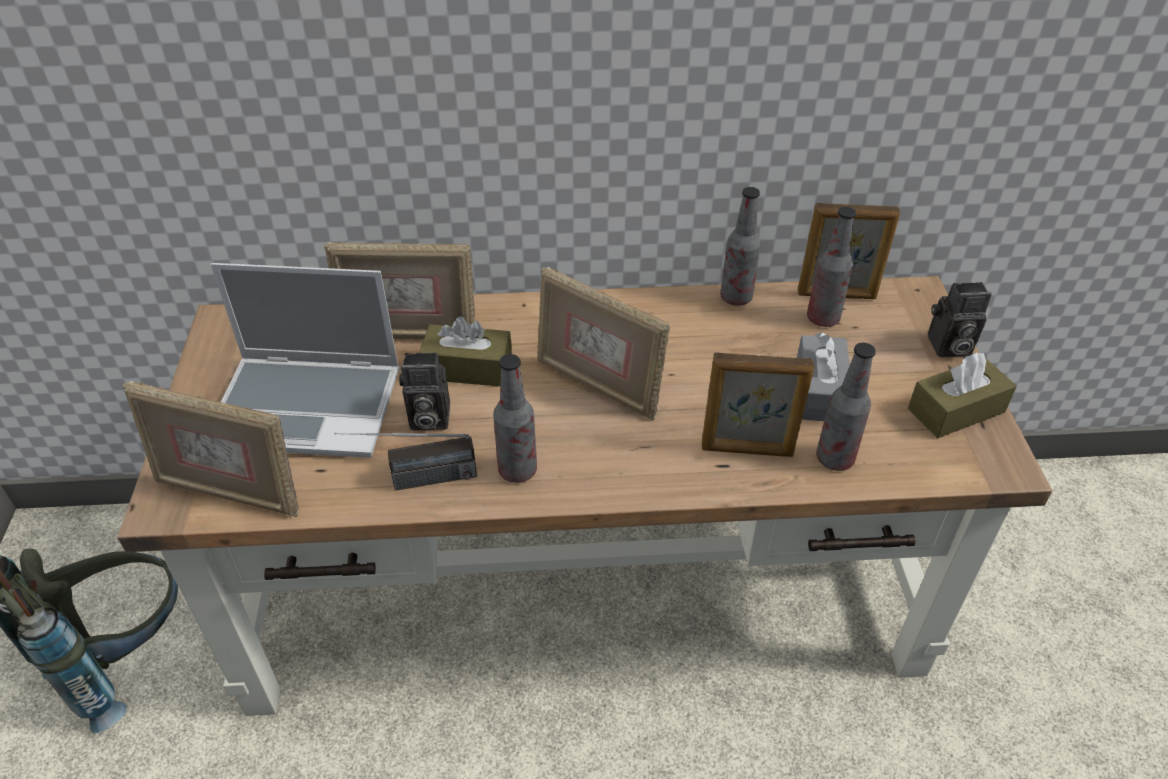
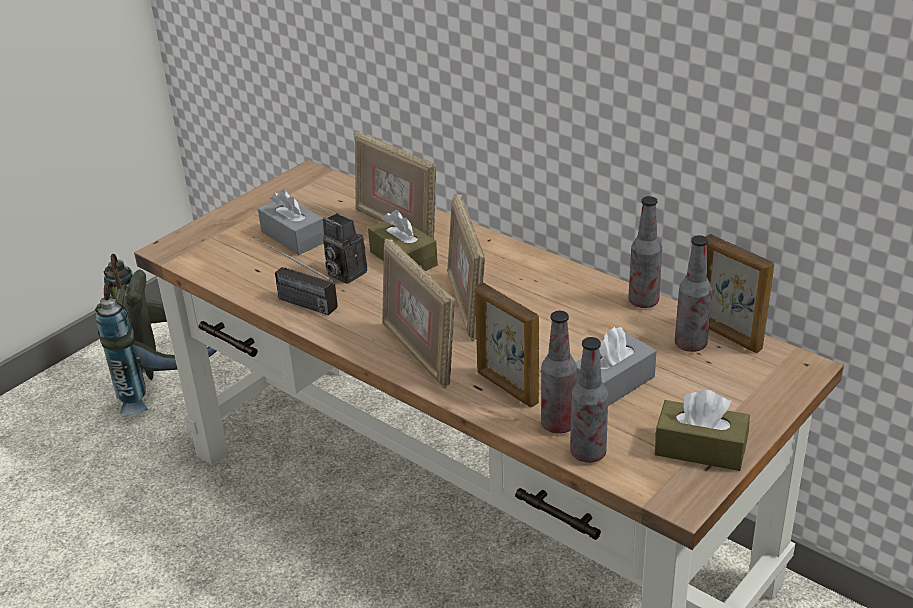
camera: 45 degrees right, 10 degrees down
picture frame [123,381,299,517] -> picture frame moved to [382,238,455,389]
laptop [211,263,400,458] -> grey tissue box [258,190,324,255]
bottle [493,354,537,483] -> bottle moved to [570,337,608,463]
camera [928,282,992,357] -> none

